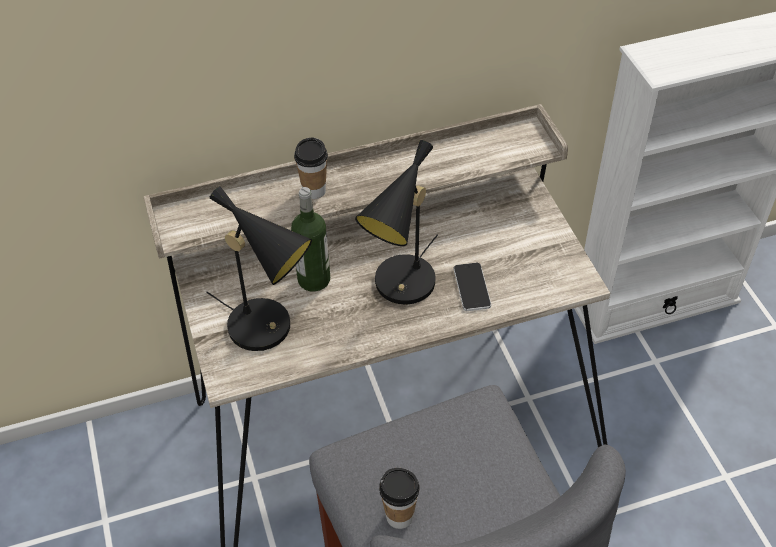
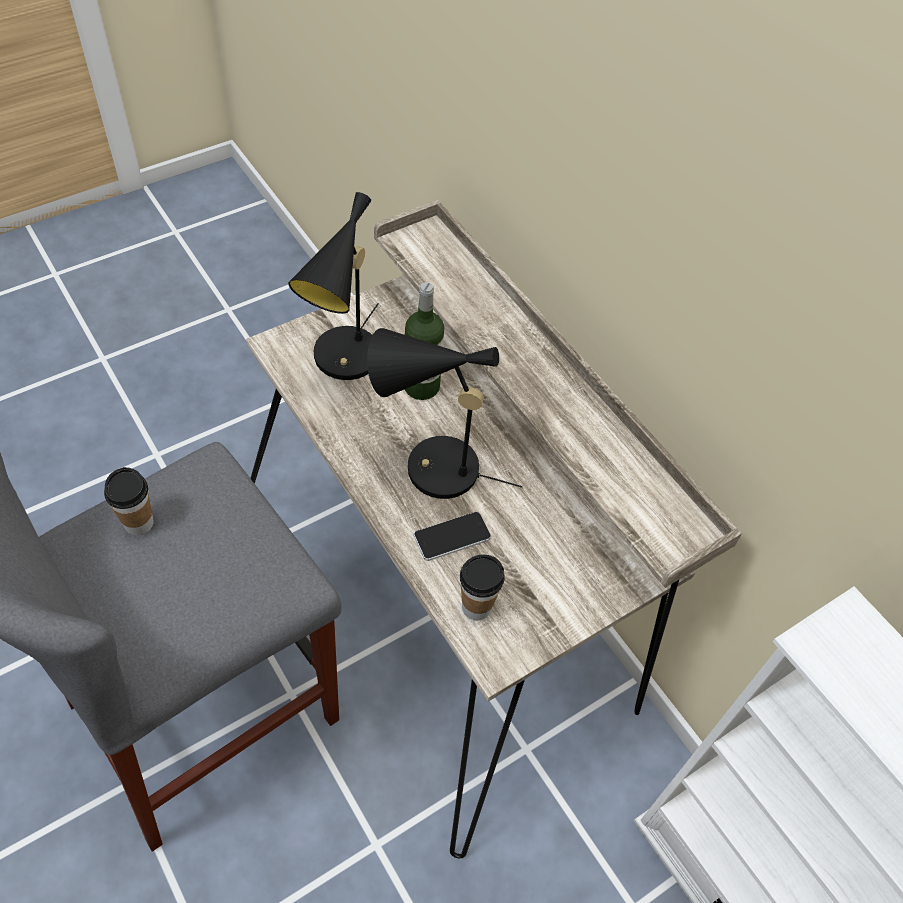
camera: 70 degrees right, 5 degrees up
cup [294,137,328,199] -> cup moved to [460,555,505,620]

